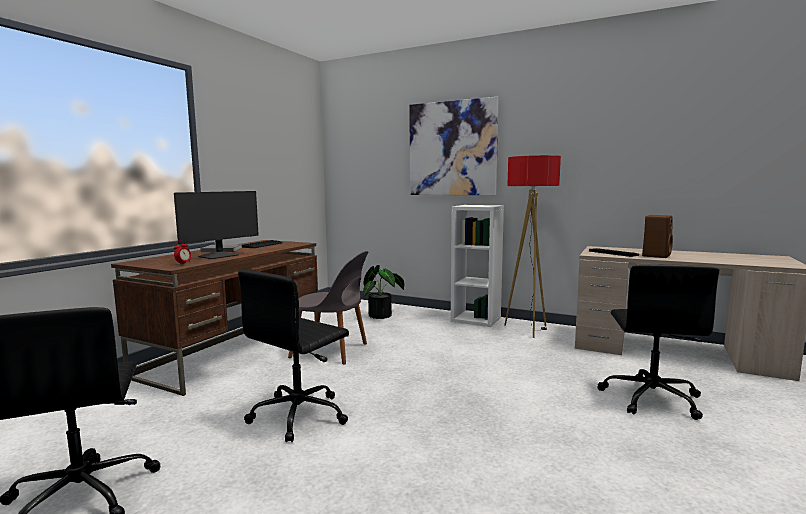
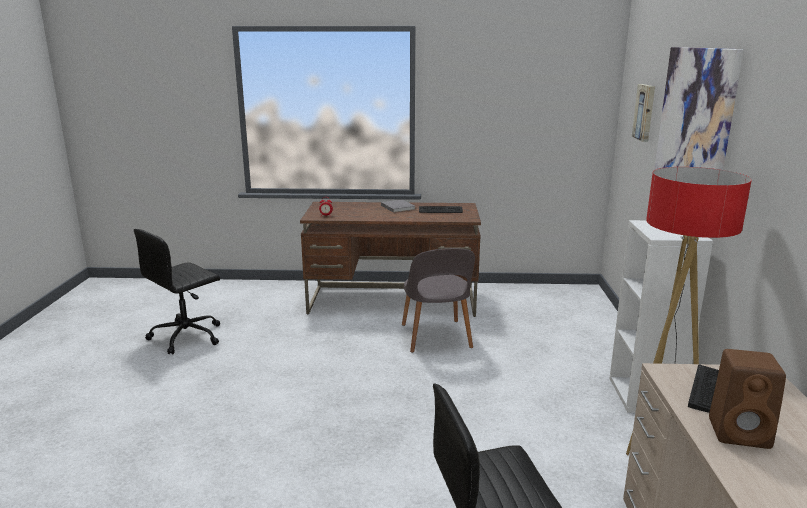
camera: 65 degrees right, 10 degrees up
monitor [174,191,259,259] -> none
black office chair [238,270,349,442] -> none
potted plant [363,265,404,319] -> none
none -> picture [632,84,655,142]

